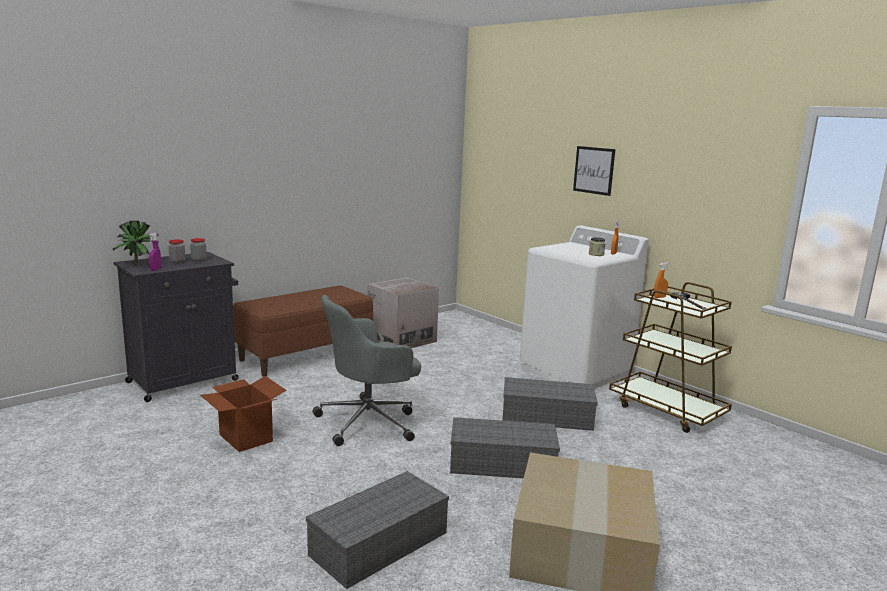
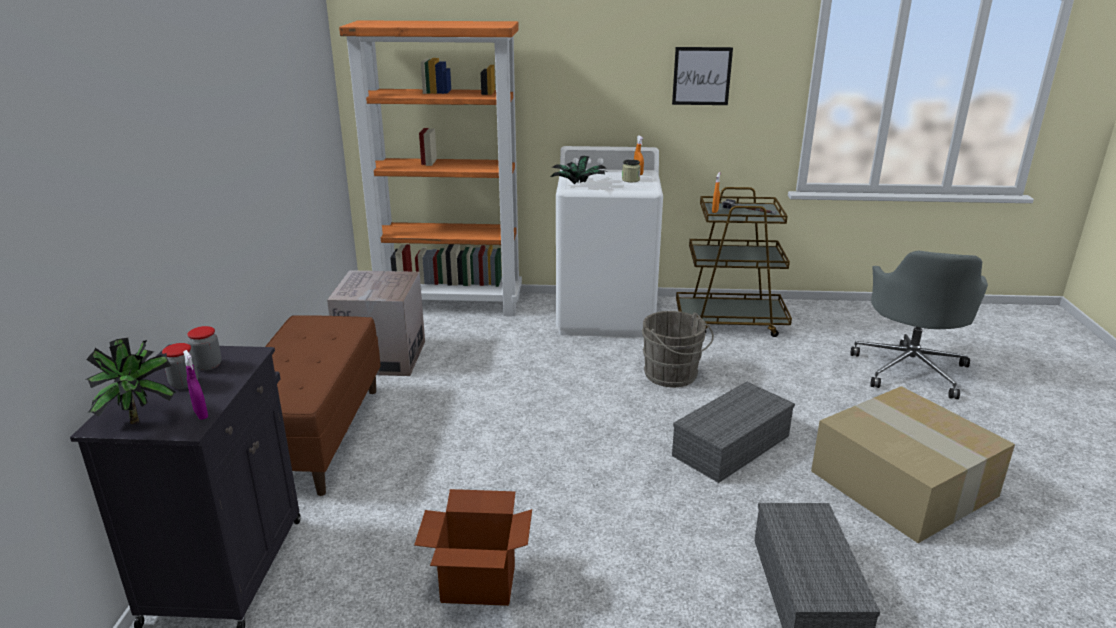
camera: 45 degrees left, 10 degrees up
grey office chair [313,295,421,446] -> grey office chair moved to [850,251,988,399]
grey storage box [502,377,598,431] -> grey bucket [642,311,714,387]
picture [573,146,616,196] -> picture moved to [672,47,733,105]
none -> orange bookcase [339,20,522,316]
none -> potted plant [550,156,606,184]

